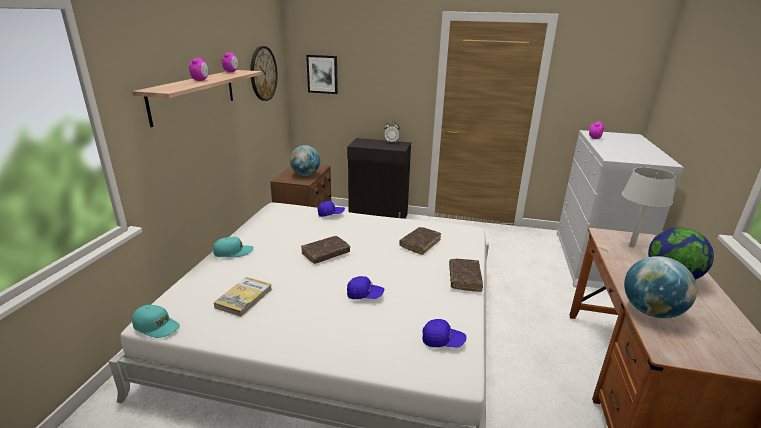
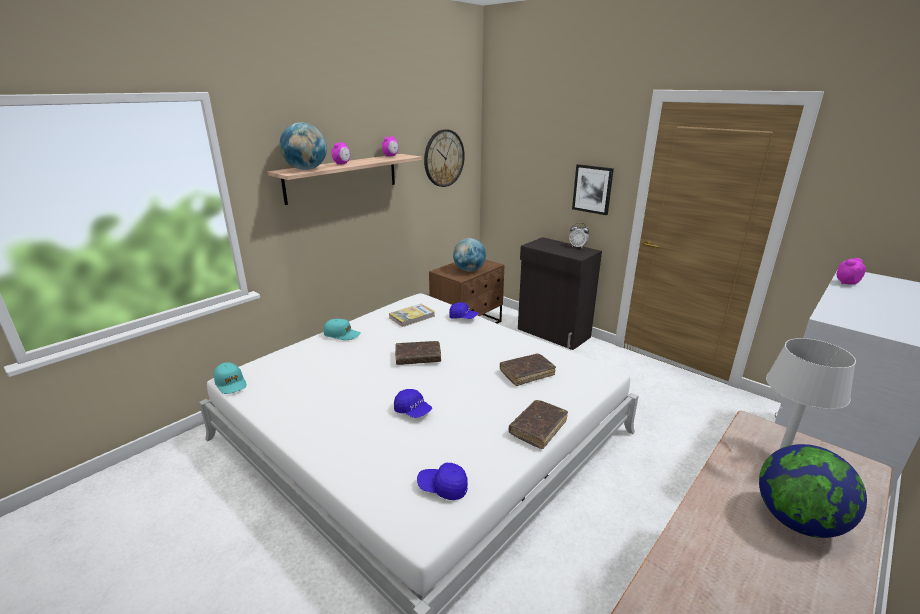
camera: 30 degrees right, 0 degrees up
book [214,277,272,317] -> book moved to [389,304,435,327]
picture [306,55,338,94] -> picture moved to [572,164,614,215]
blue cap [422,319,466,348] -> blue cap turned 150 degrees clockwise [417,463,468,500]
globe [624,256,697,318] -> globe moved to [279,122,327,170]

